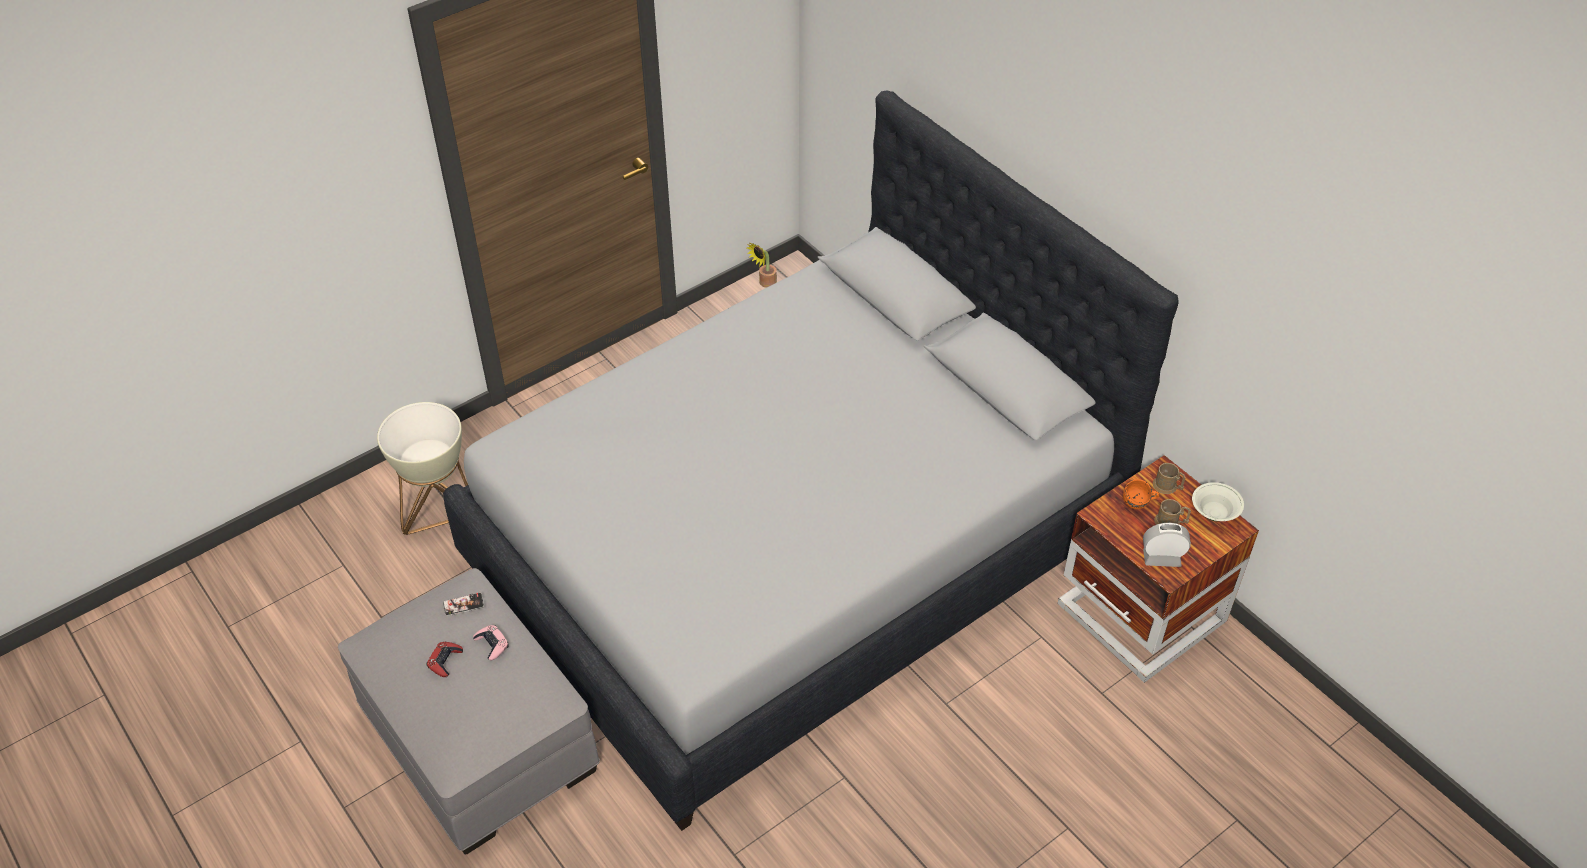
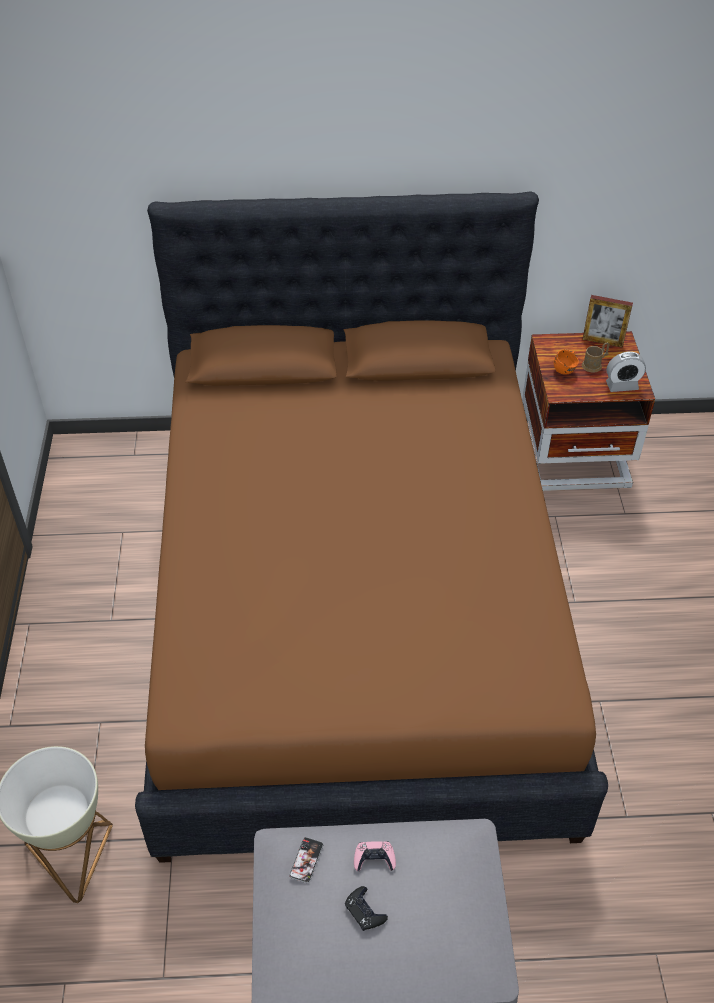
camera: 55 degrees left, 0 degrees up
red game controller [426,642,463,677] -> black game controller [345,886,388,931]
grey bed [443,90,1179,831] -> brown bed [135,191,608,863]
potted plant [746,243,777,288] -> none
alarm clock [1143,523,1191,567] -> alarm clock turned 135 degrees counterclockwise [606,352,646,392]
brown mug [1153,463,1186,494] -> none
white bowl [1192,482,1244,521] -> picture frame [582,295,633,348]

